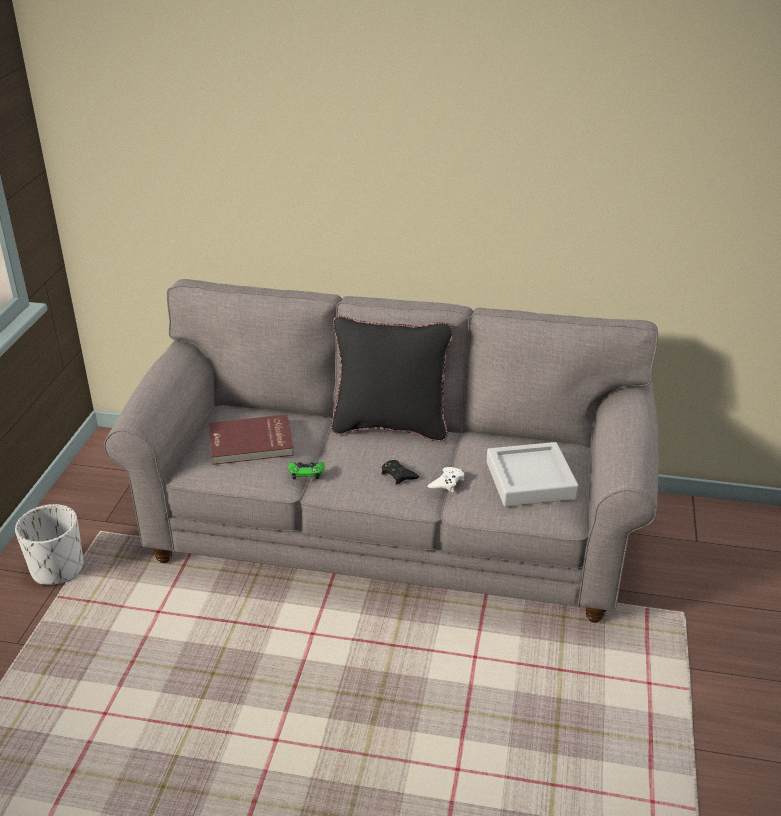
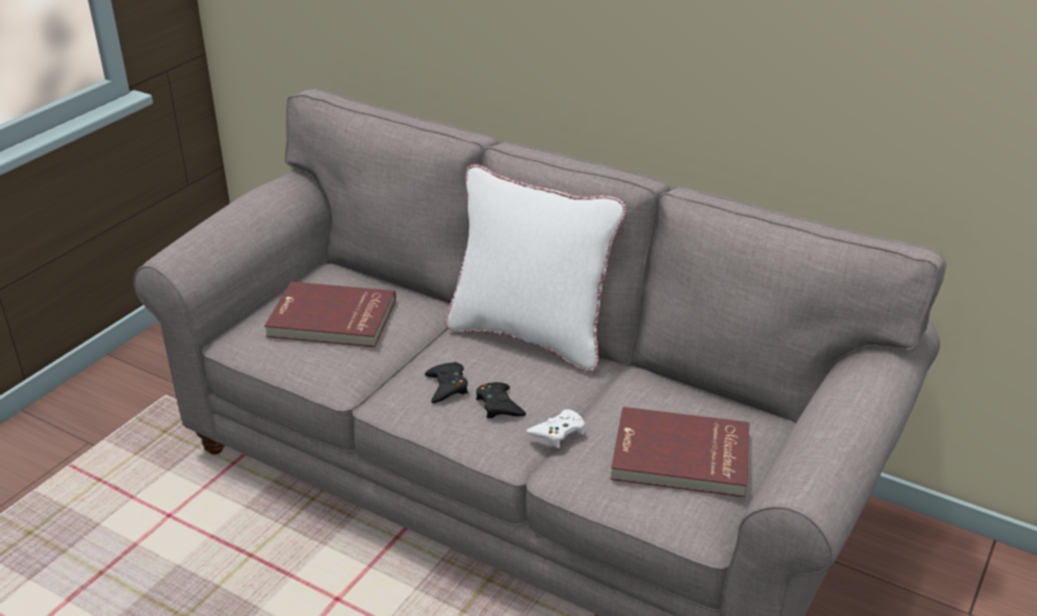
camera: 20 degrees right, 0 degrees up
white planter [15,504,83,585] -> none
green game controller [289,462,325,480] -> none
black pillow [331,316,454,442] -> white pillow [446,164,626,372]
grey tray [486,442,578,507] -> red book [611,407,749,497]
none -> black game controller [425,362,468,403]

